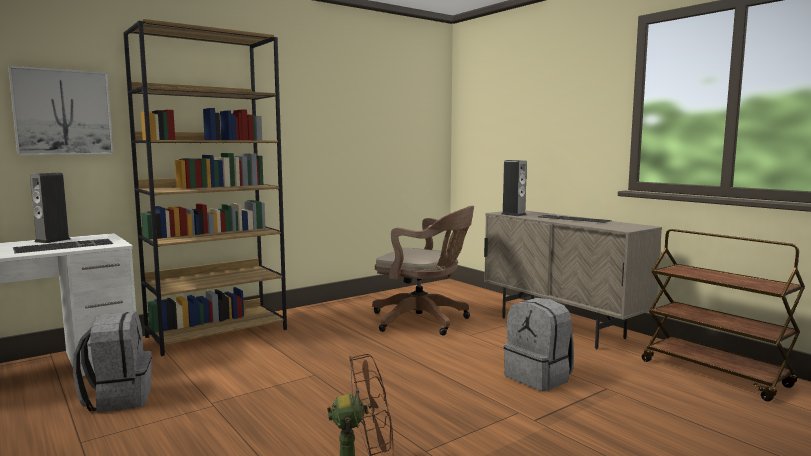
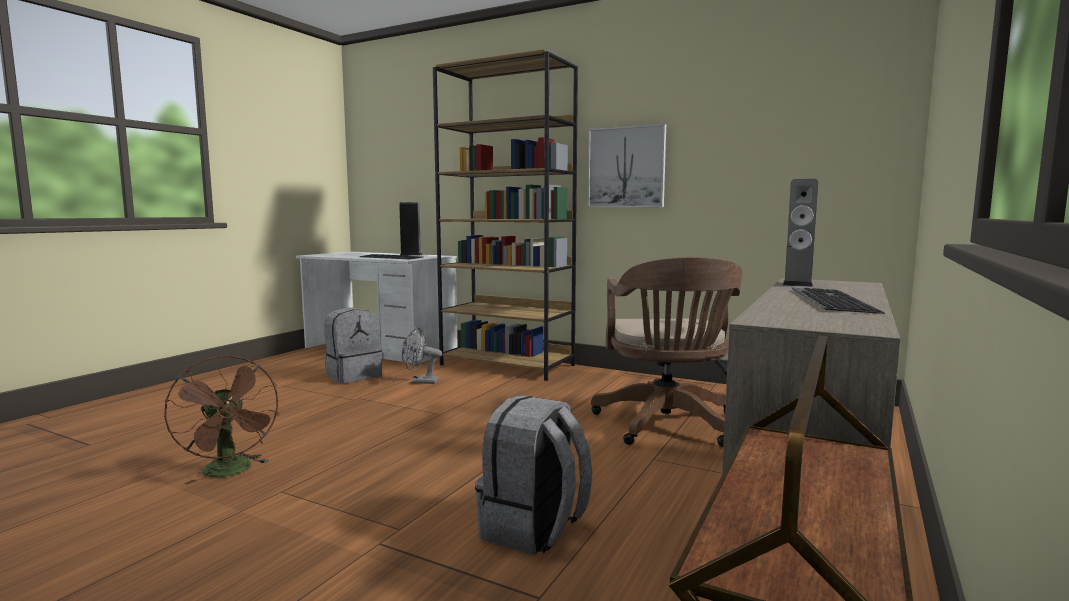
camera: 65 degrees right, 0 degrees up
picture [8,66,114,155] -> picture moved to [587,124,666,208]
none -> grey fan [402,327,442,384]

